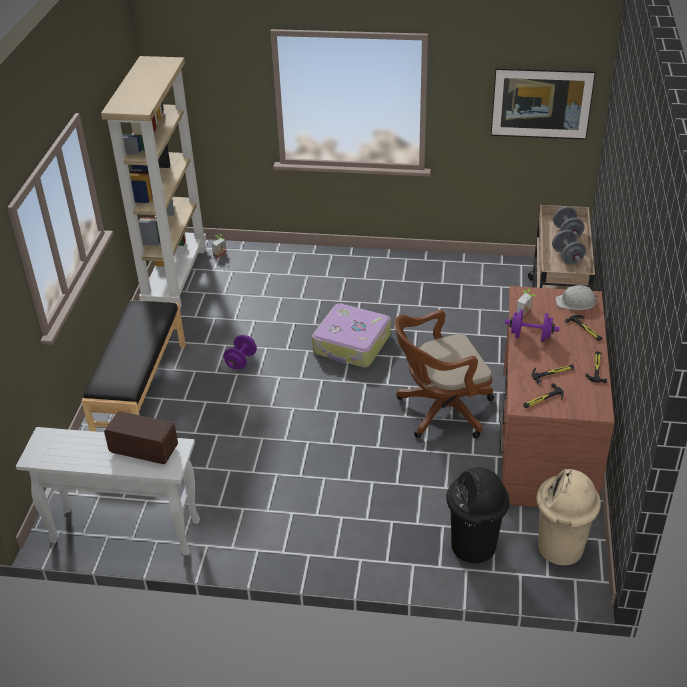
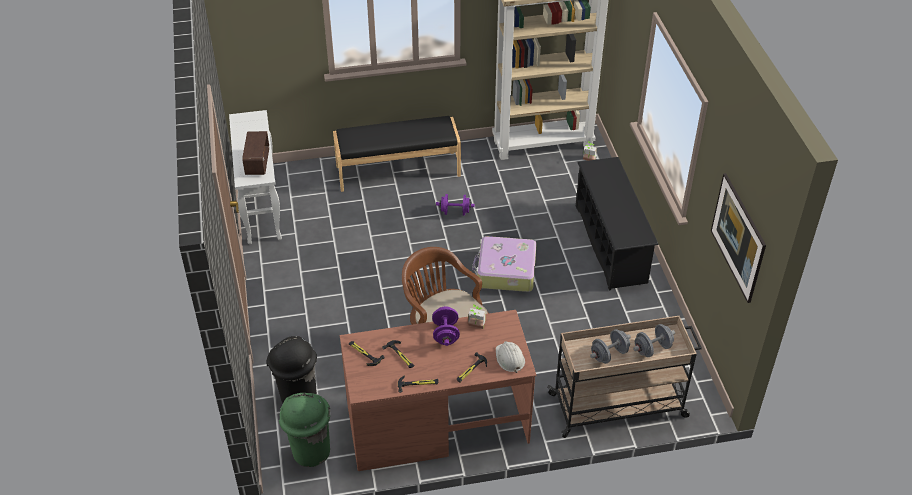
camera: 70 degrees right, 5 degrees up
beige trash can [537,469,601,566] -> green trash can [279,393,330,467]
none -> black shoe rack [576,157,659,290]

